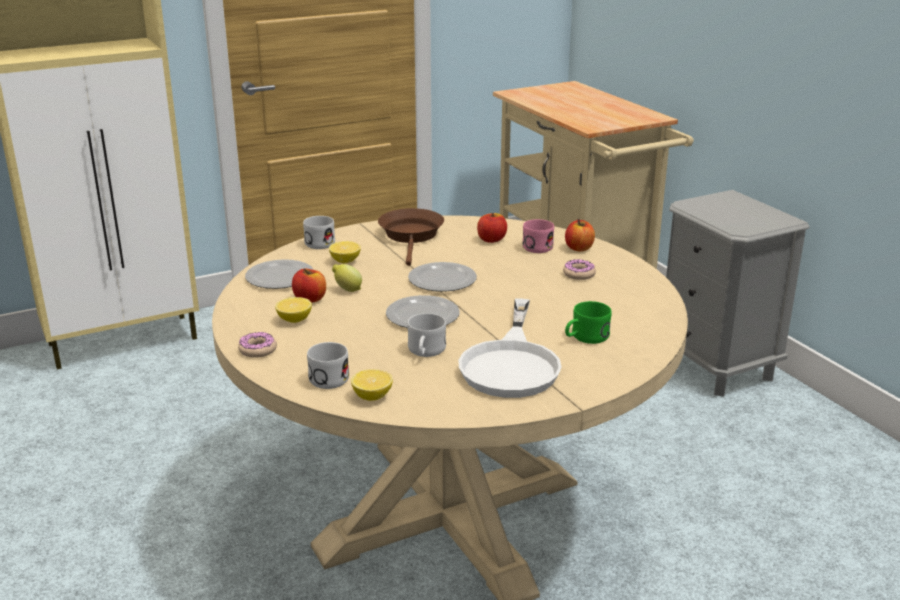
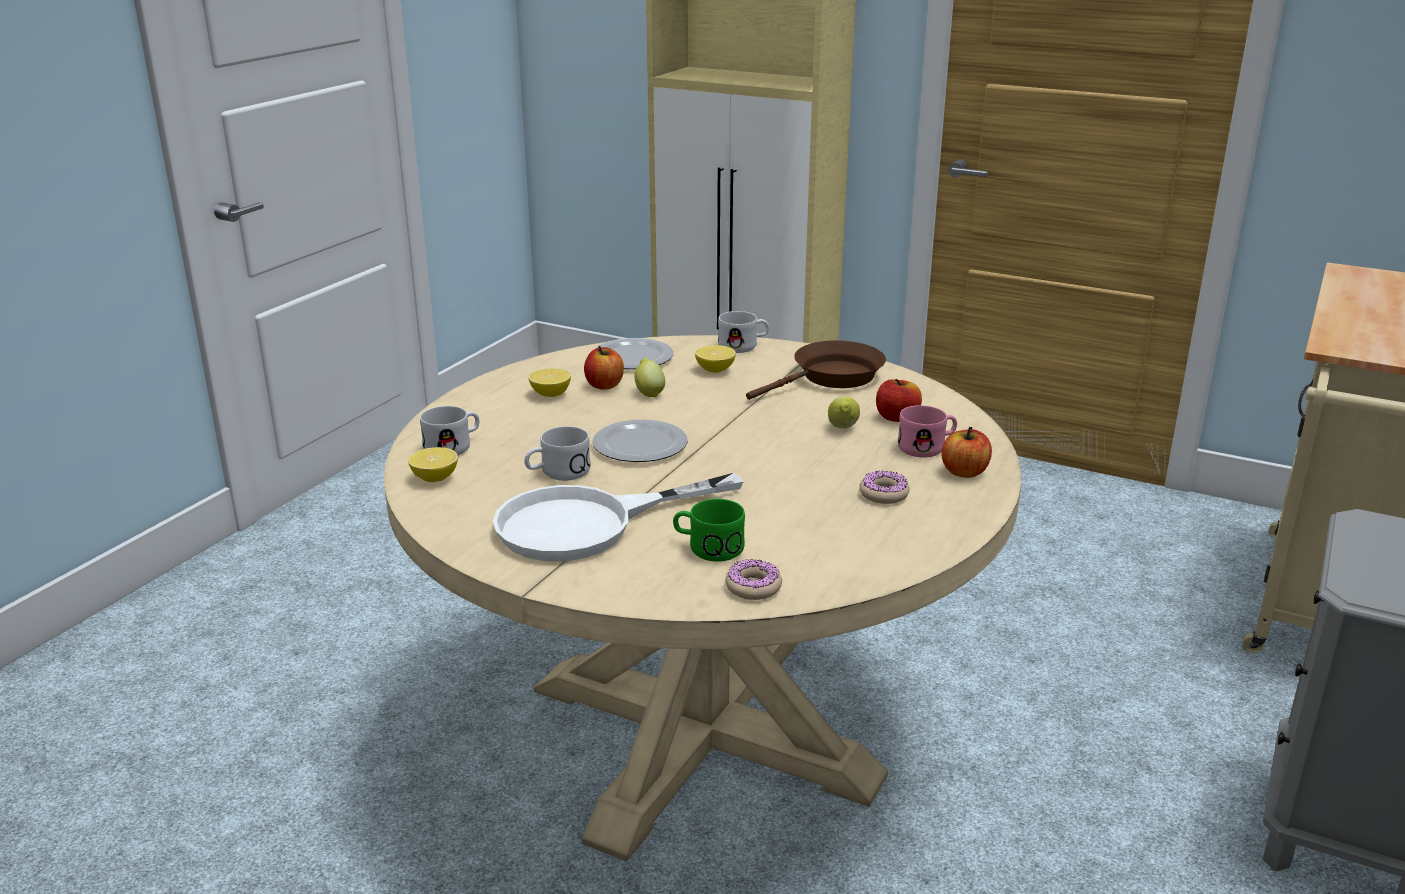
camera: 55 degrees right, 0 degrees up
donut [238,332,277,358] -> donut moved to [725,559,782,600]
plate [408,262,477,292] -> none
none -> lemon [828,396,860,429]

